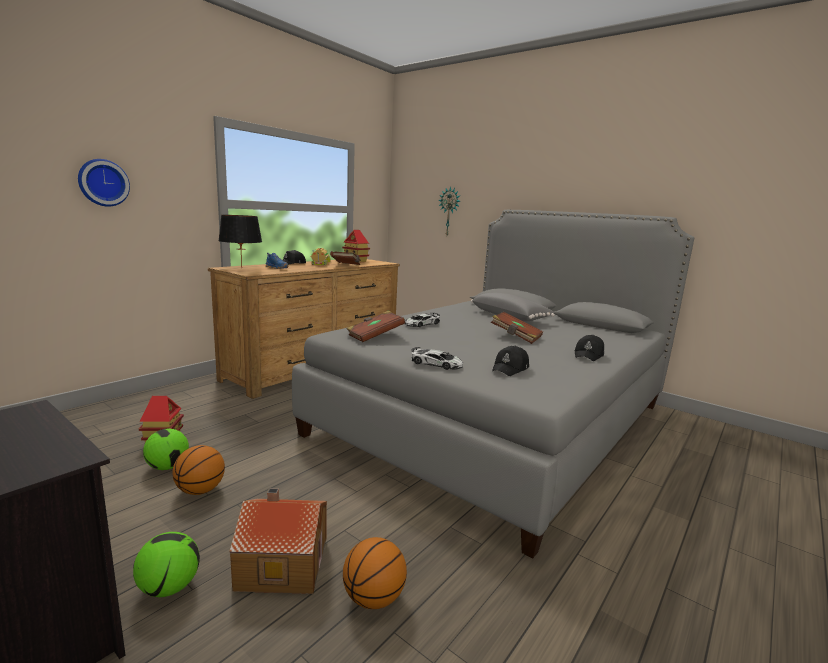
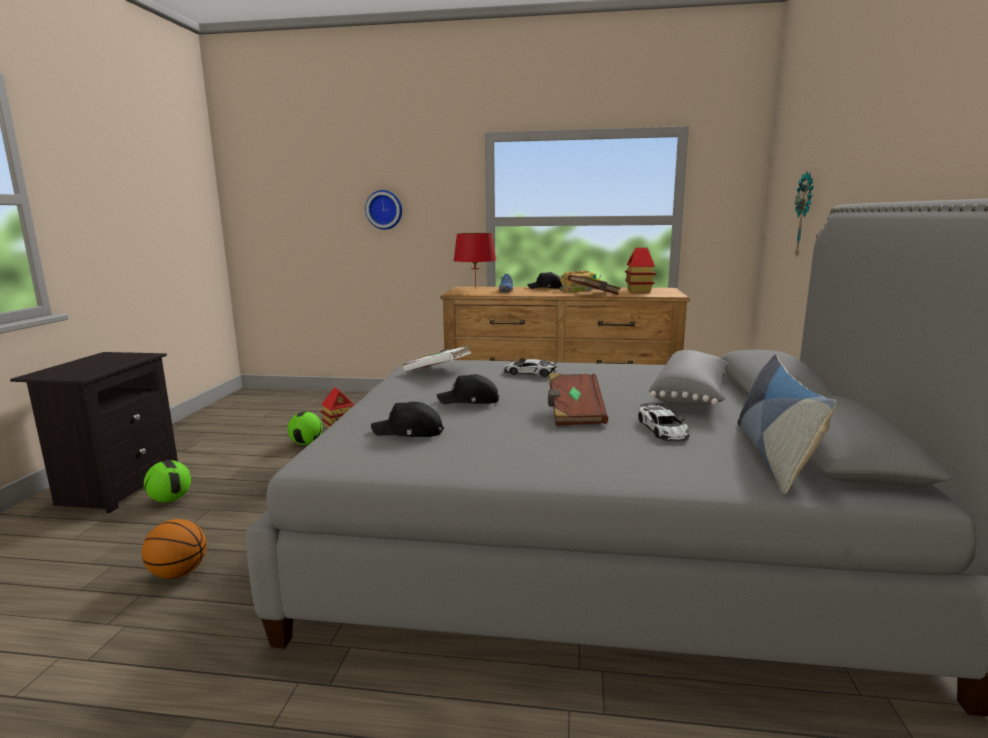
camera: 60 degrees right, 0 degrees up
basketball [173,445,225,495] -> none
black table lamp [218,215,262,269] -> red table lamp [453,233,496,289]
toy house [229,488,327,594] -> none
brown book [347,311,405,342] -> white book [403,344,471,372]
toy car [411,347,463,370] -> toy car moved to [638,403,689,442]
black cap [575,335,604,361] -> black cap moved to [437,374,499,404]
none -> pillow [737,354,836,494]

